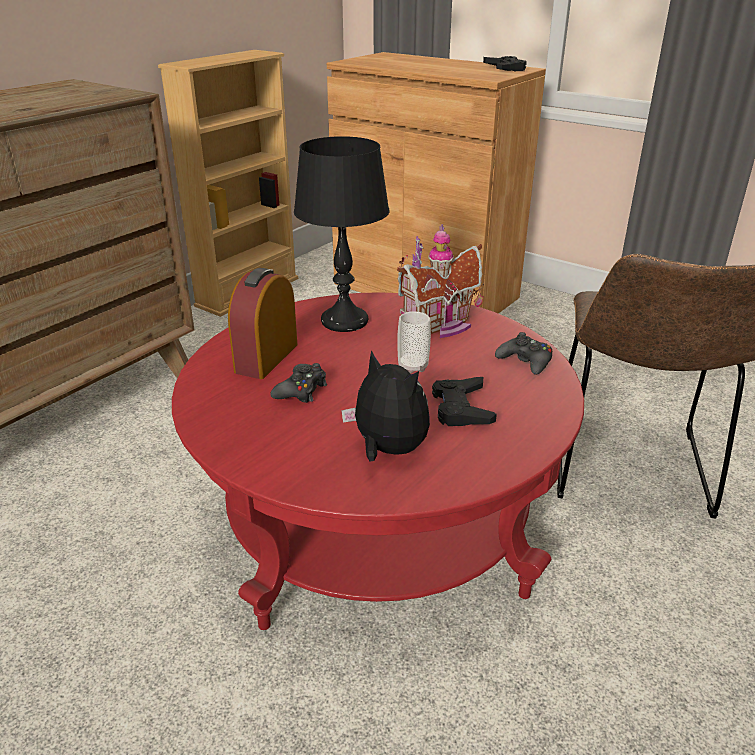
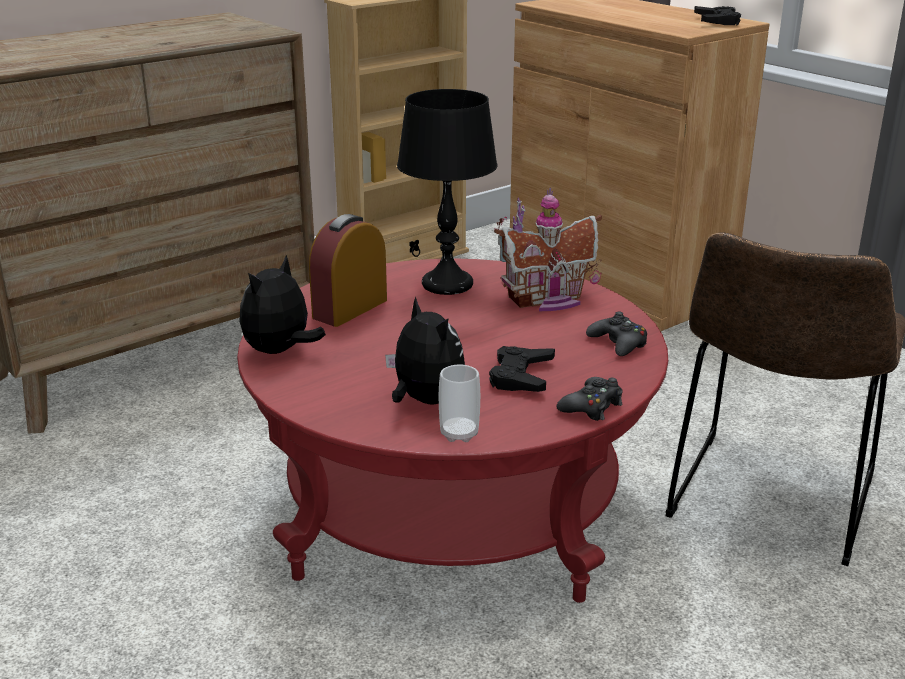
camera: 15 degrees right, 5 degrees down
black game controller [270,363,327,403] -> black game controller moved to [556,377,623,421]
cup [397,312,431,373] -> cup moved to [439,364,480,442]
none -> plush toy [239,255,326,354]

